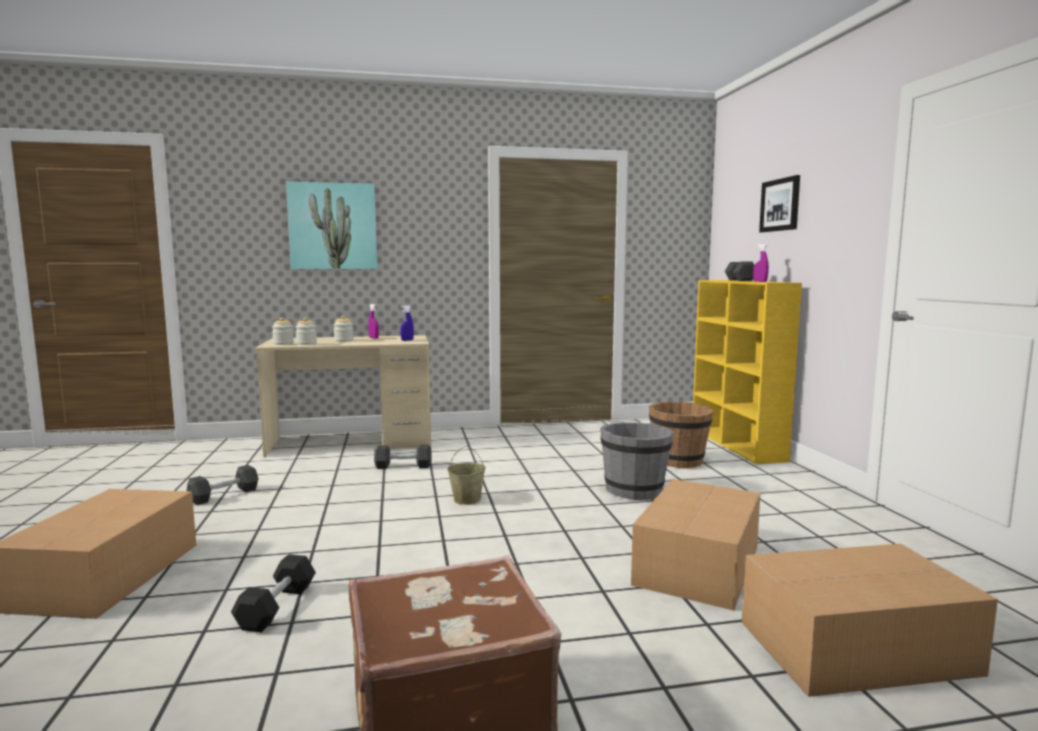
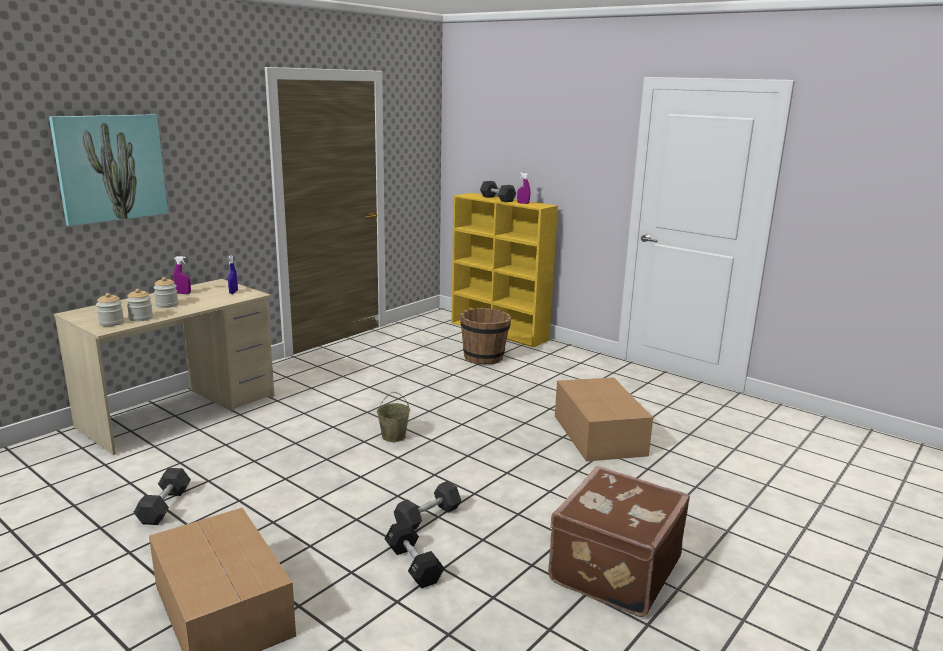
camera: 40 degrees left, 10 degrees up
black dumbbell [374,444,432,469] -> black dumbbell moved to [394,481,461,530]
grey bucket [600,422,674,500] -> none
cardboard box [742,543,998,697] -> none
picture [759,175,800,232] -> none

